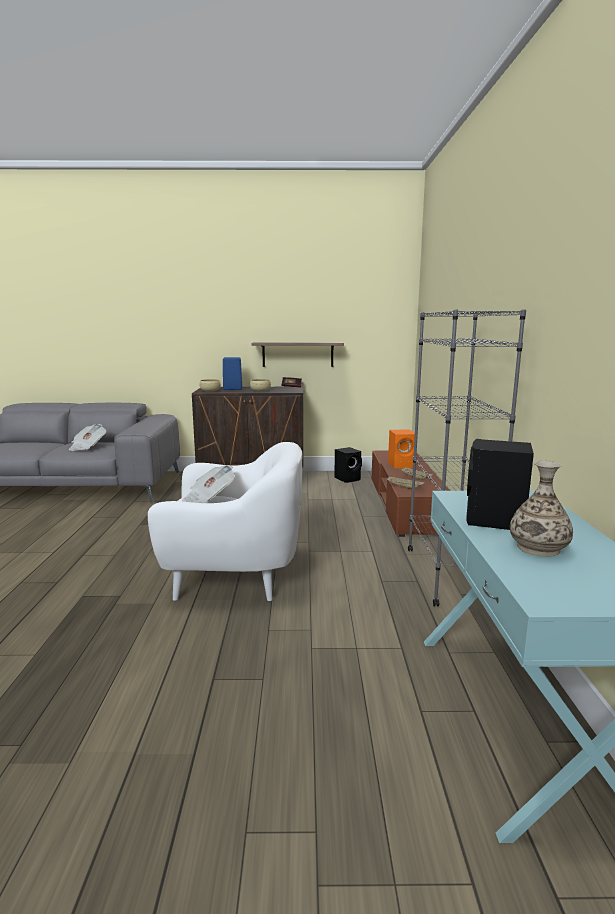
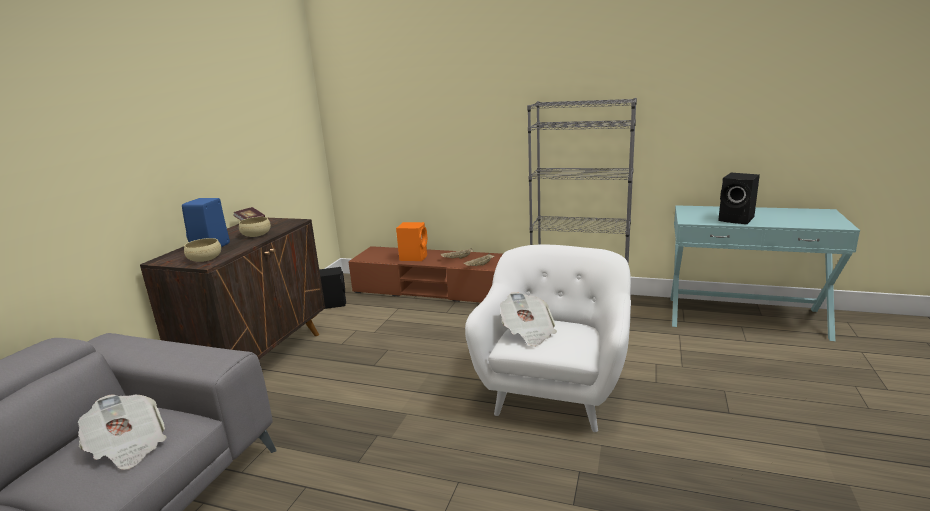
camera: 70 degrees left, 5 degrees up
shelf [251,342,344,367] -> none
vase [510,461,573,557] -> none

